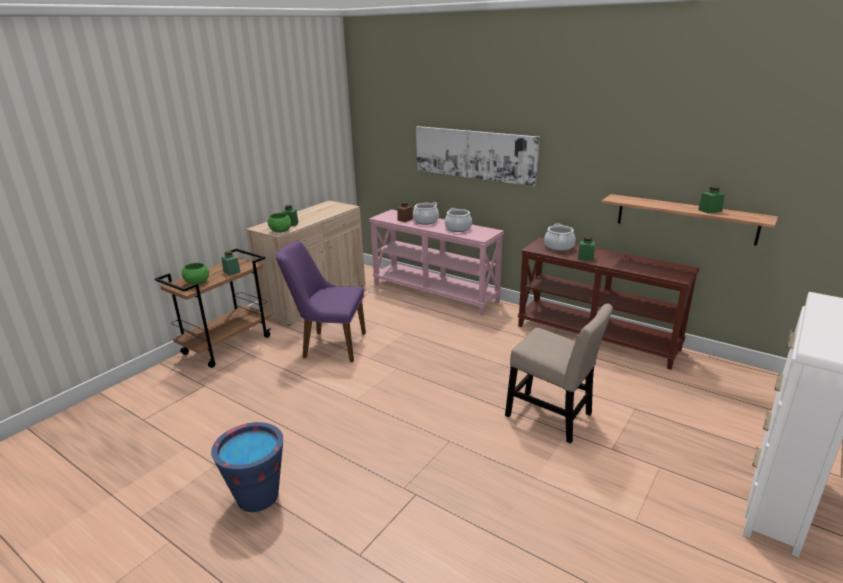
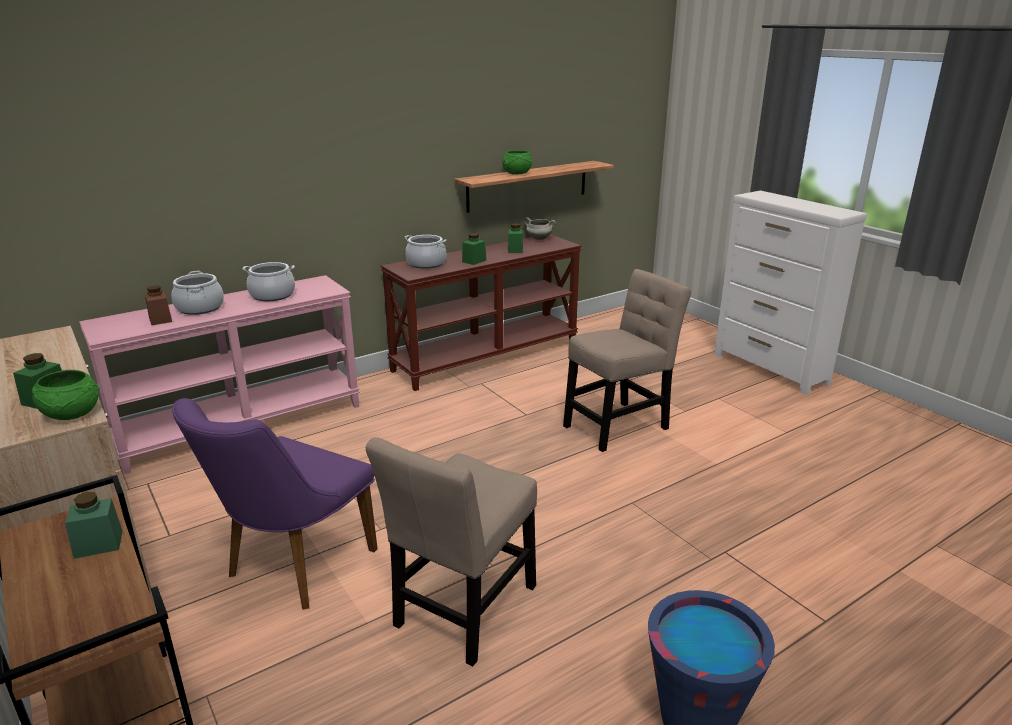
camera: 70 degrees left, 0 degrees up
green bowl [182,263,210,285] -> green bowl moved to [502,150,532,175]
picture [416,126,540,186] -> none
green jar [698,186,725,214] -> green jar moved to [508,223,523,253]
none -> beige chair [366,437,537,666]
none -> white cooking pot [524,217,556,240]

